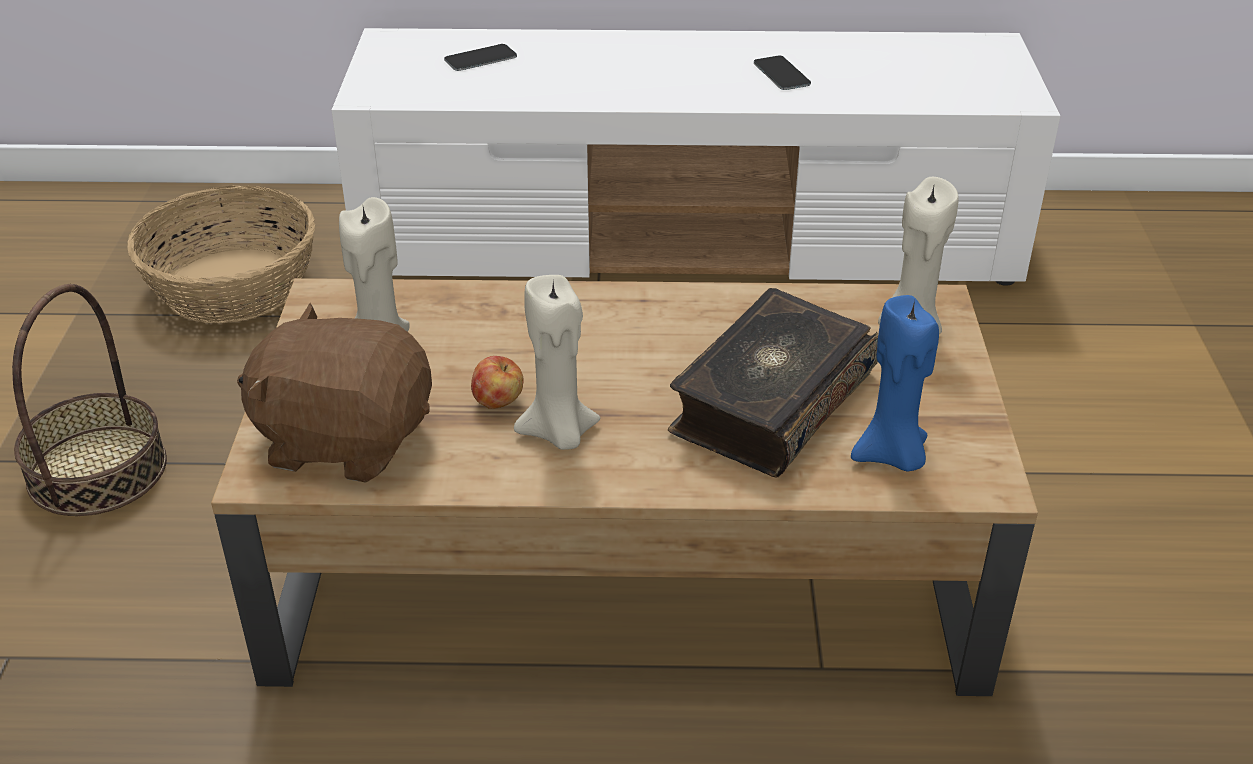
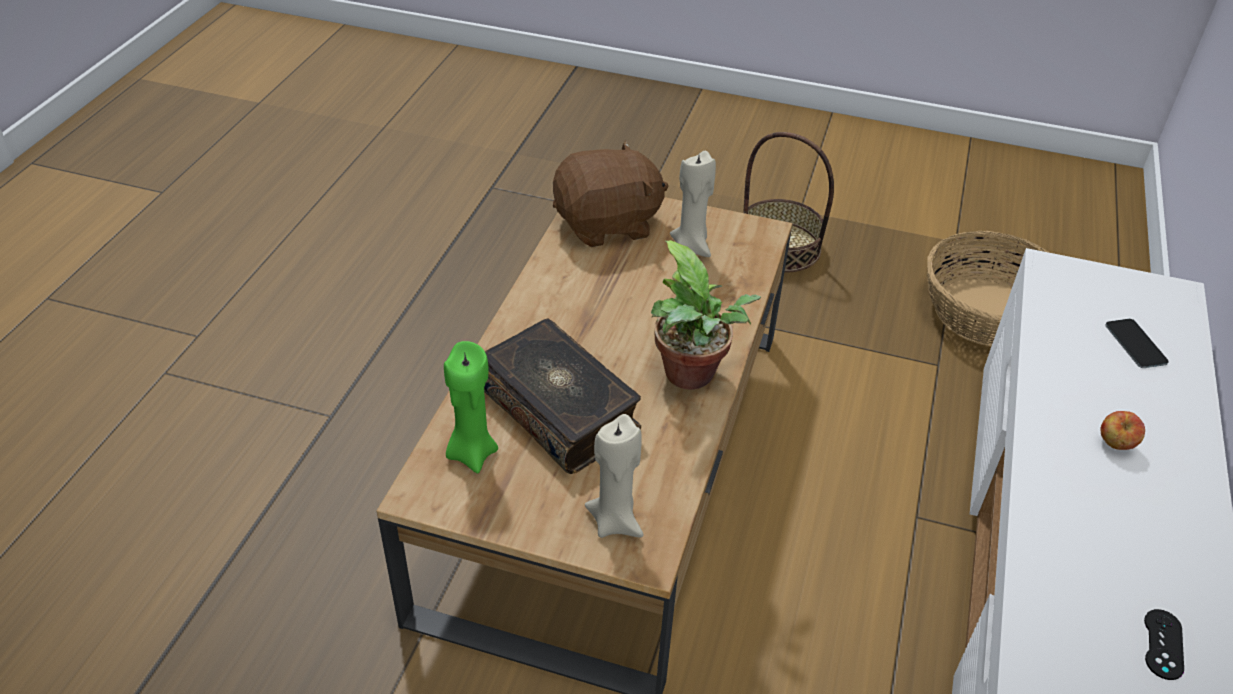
camera: 105 degrees right, 5 degrees up
brown plush toy [237,303,432,483] -> brown plush toy turned 45 degrees clockwise [553,140,668,247]
apple [471,356,523,409] -> apple moved to [1100,411,1145,450]
beige candle [514,275,600,450] -> none
phone [754,56,811,90] -> none
blue candle [851,295,939,472] -> green candle [444,341,498,474]
none -> potted plant [651,240,761,390]
none -> black game controller [1144,609,1184,680]

